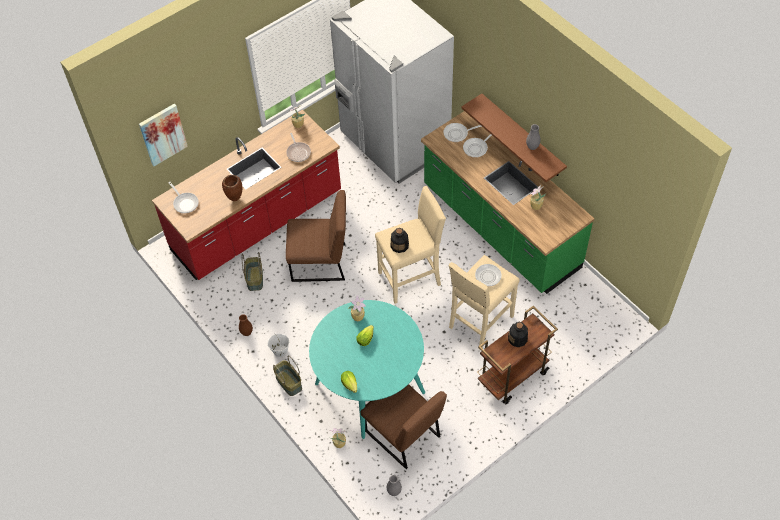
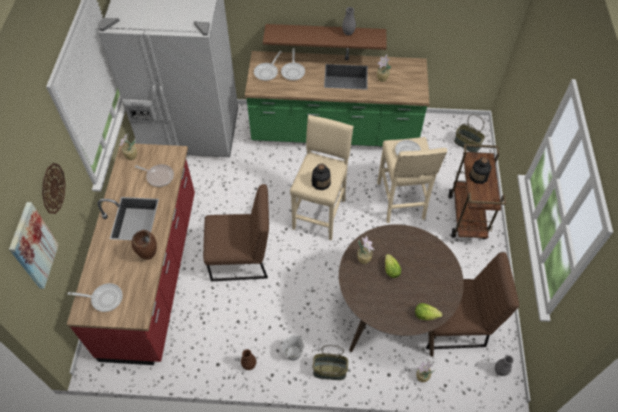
camera: 50 degrees left, 0 degrees up
basket [242,252,263,291] -> basket moved to [454,114,485,152]
brown chair [286,190,346,282] -> brown chair turned 45 degrees clockwise [203,184,269,281]
turquoise dining table [309,300,425,439] -> brown dining table [339,224,464,357]
none -> wall clock [42,163,66,214]

